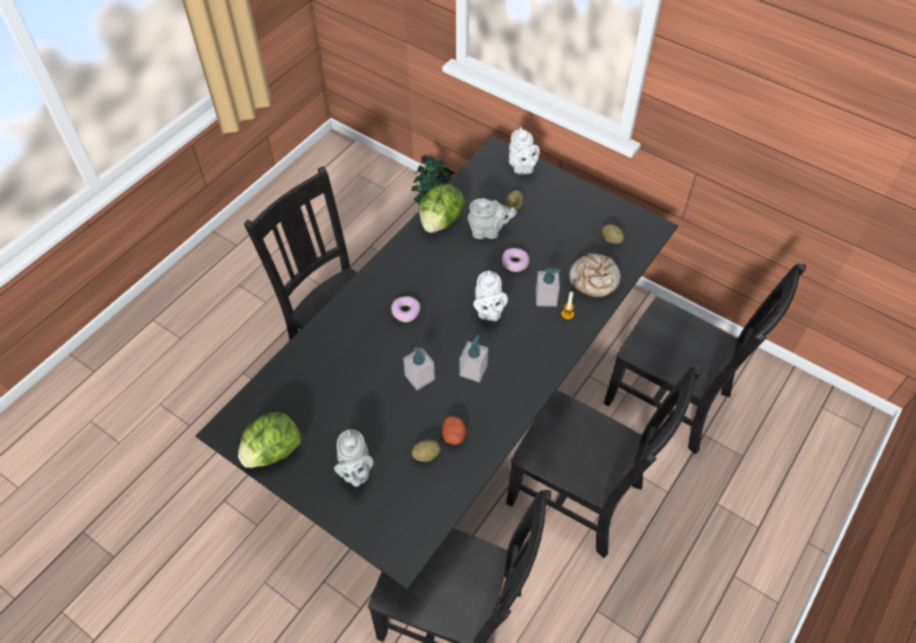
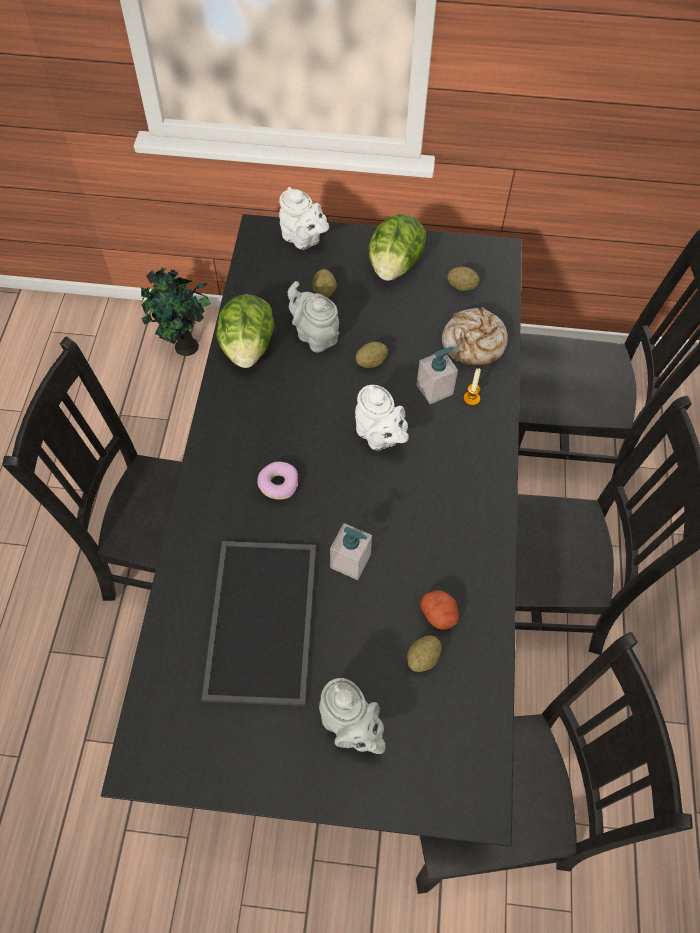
camera: 30 degrees left, 5 degrees up
lettuce [238,412,302,468] -> lettuce moved to [368,214,426,281]
soap dispenser [460,335,488,383] -> none
grey teapot [468,198,517,239] -> grey teapot turned 105 degrees counterclockwise [288,281,339,352]
donut [502,248,529,272] -> potato [356,342,388,368]
none -> tray [202,541,316,706]

